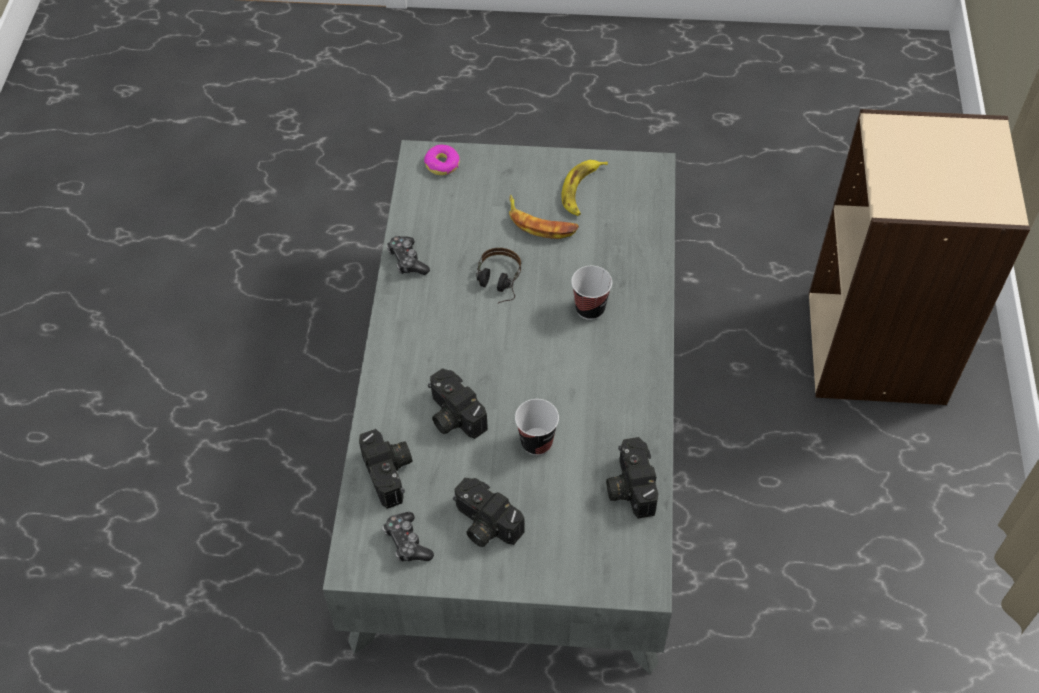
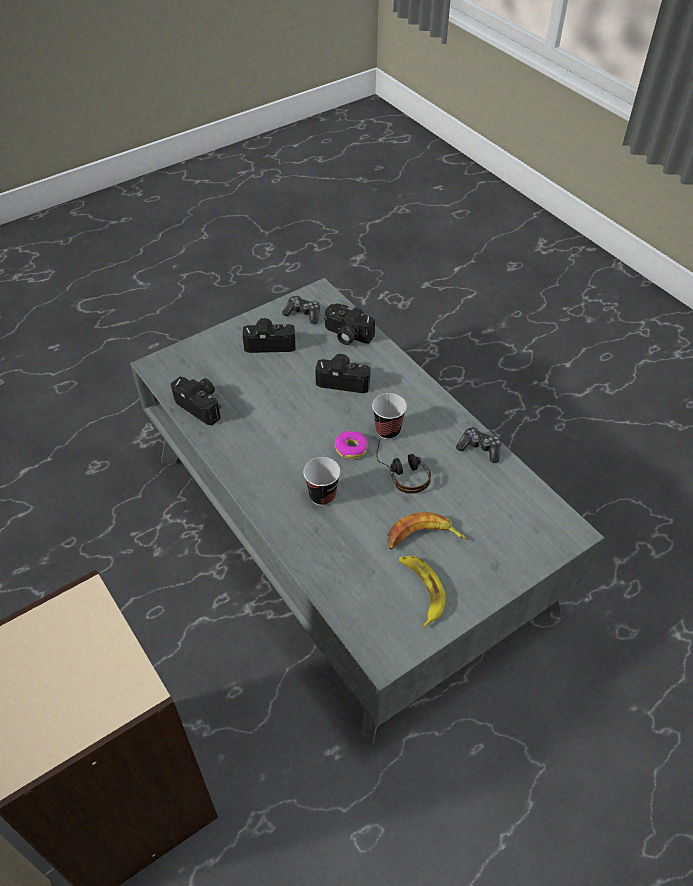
camera: 140 degrees right, 5 degrees down
donut [424,145,460,175] -> donut moved to [335,431,368,459]
cup [515,399,559,455] -> cup moved to [372,393,407,440]

